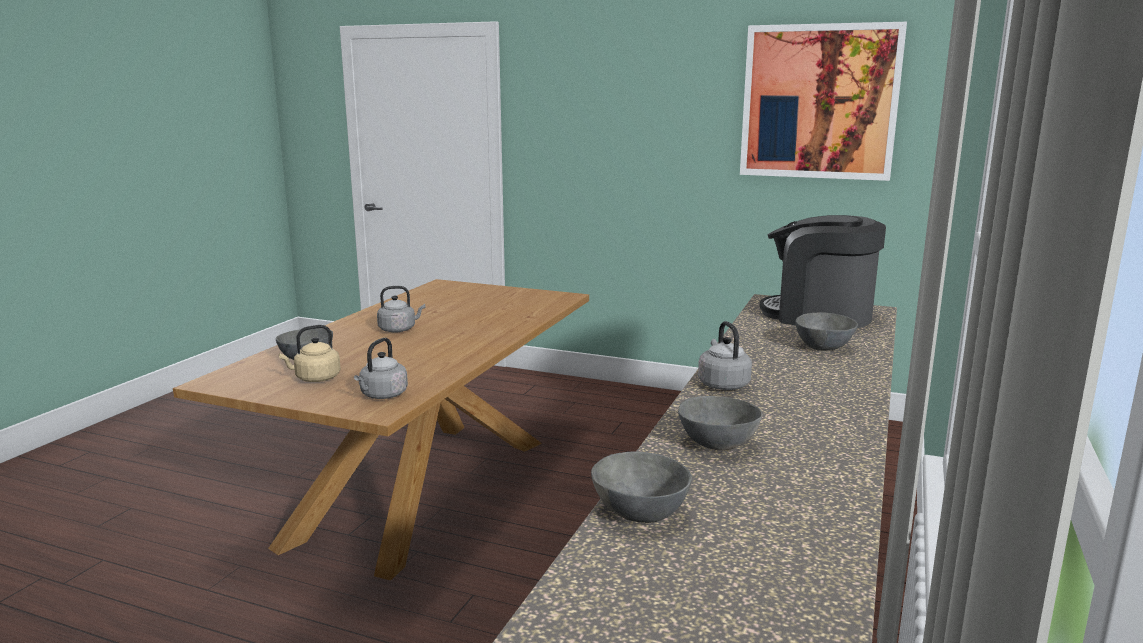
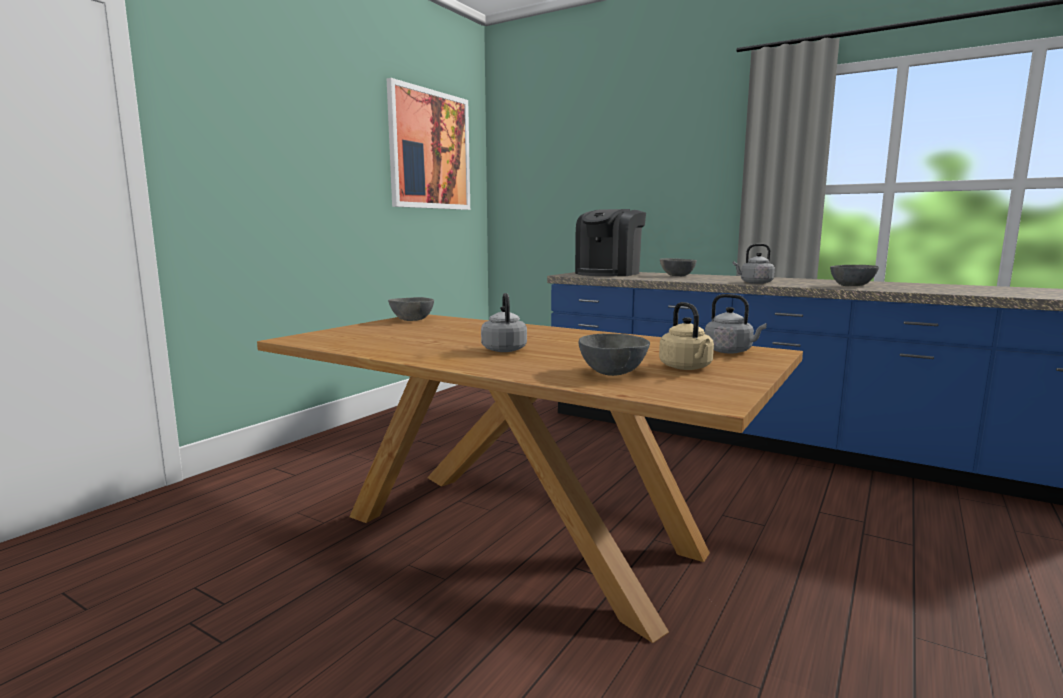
camera: 80 degrees left, 5 degrees down
grey bowl [591,451,692,523] -> grey bowl moved to [388,297,434,321]

